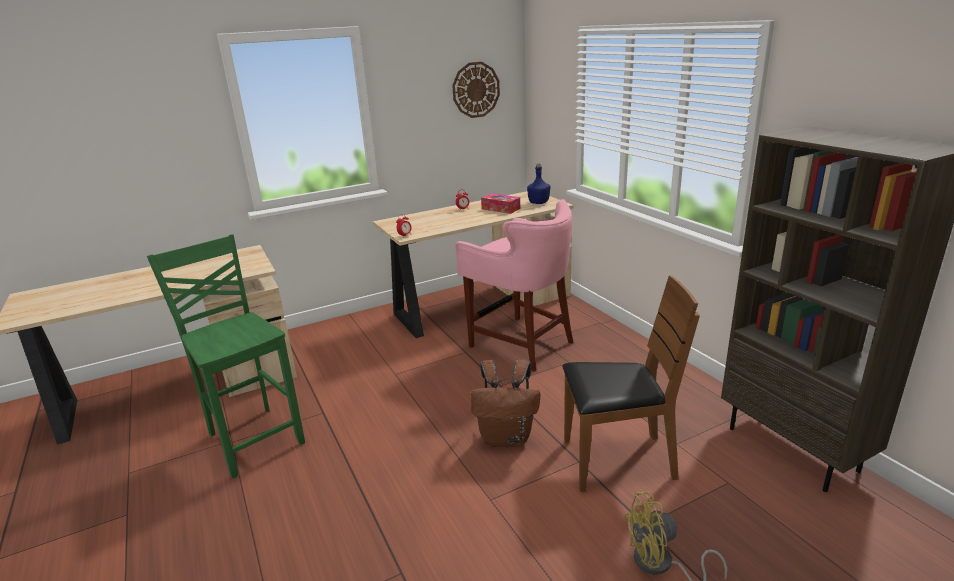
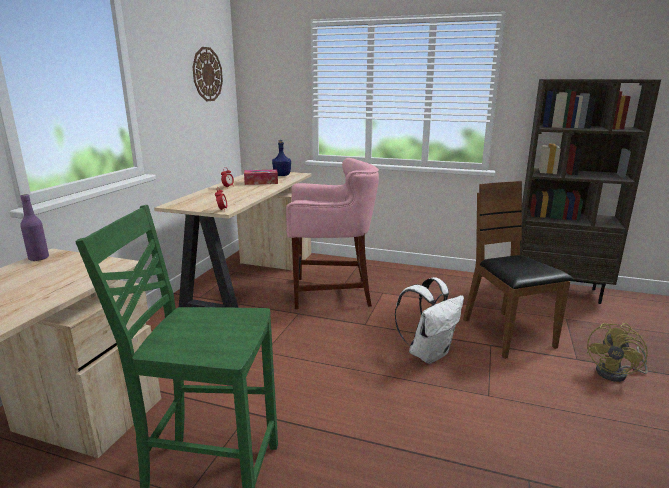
camera: 45 degrees left, 5 degrees down
brown backpack [471,359,540,447] -> white backpack [394,277,464,364]
brown chair [562,276,700,492] -> brown chair turned 60 degrees counterclockwise [463,181,573,359]
none -> purple bottle [20,194,49,261]

